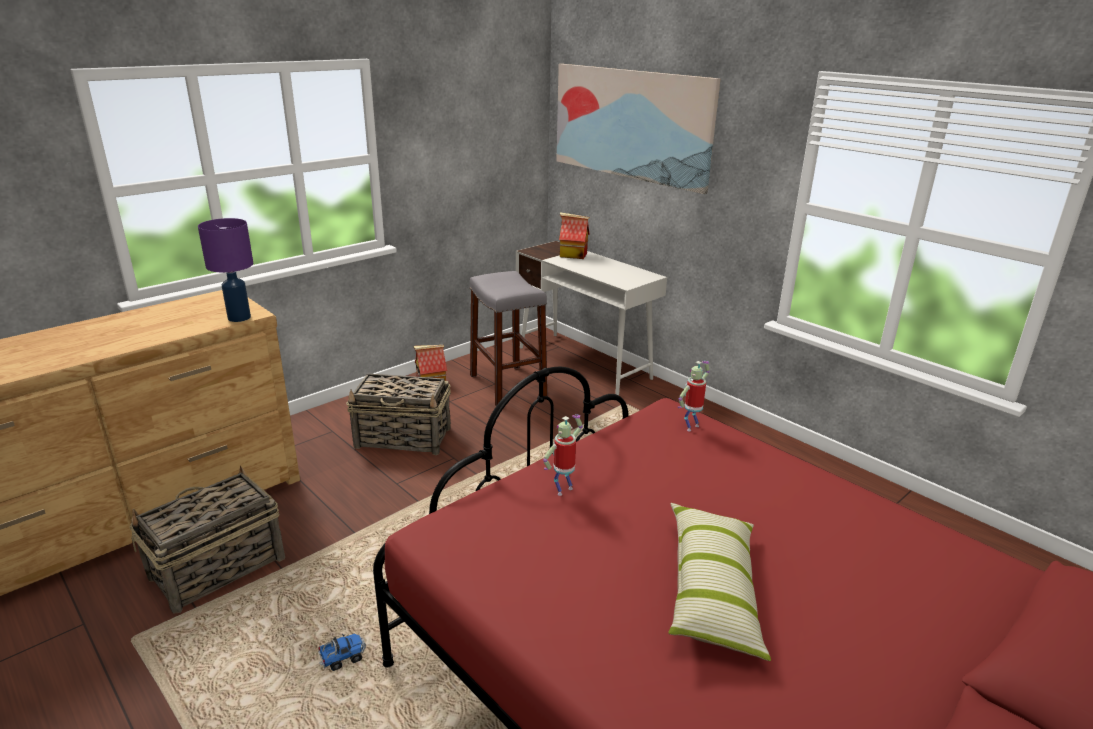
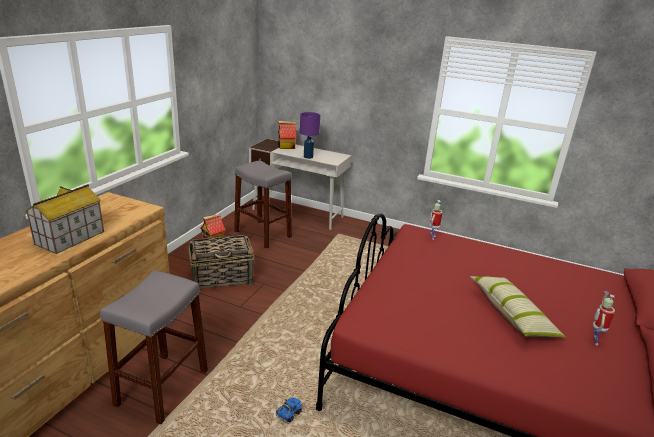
camera: 25 degrees left, 0 degrees up
basket [130,466,285,614] -> grey stool [100,270,208,424]
purple table lamp [198,218,253,322] -> purple table lamp moved to [300,112,320,159]
toy robot [543,414,583,496] -> toy robot moved to [593,291,615,346]
picture [556,64,720,194] -> none
none -> toy house [25,184,104,254]

